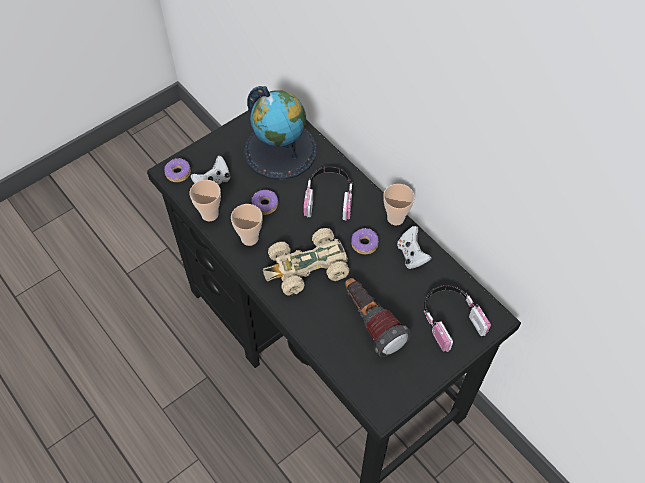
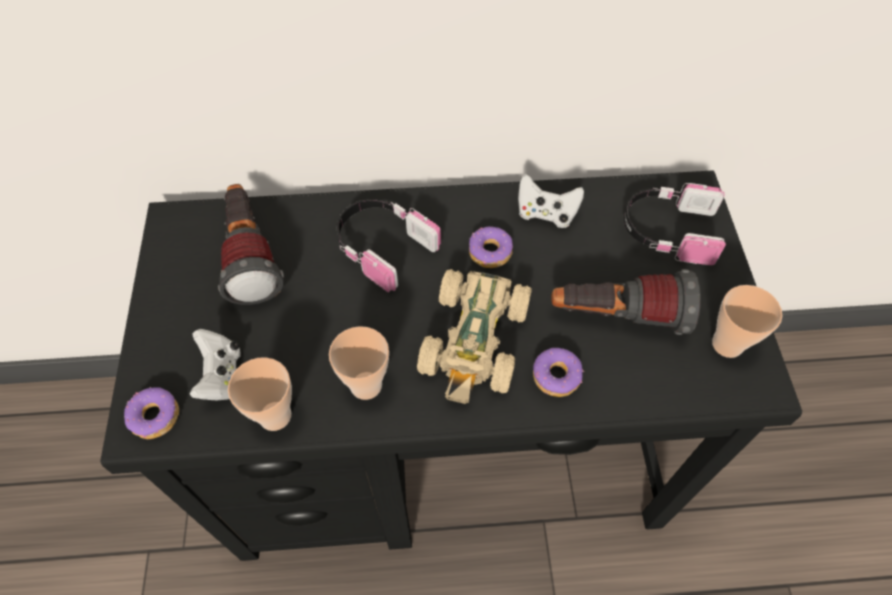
camera: 55 degrees left, 0 degrees up
globe [244,86,317,180] -> flashlight [218,184,284,305]
donut [252,190,278,215] -> donut moved to [533,348,584,397]
cup [383,184,415,225] -> cup moved to [712,285,782,358]

